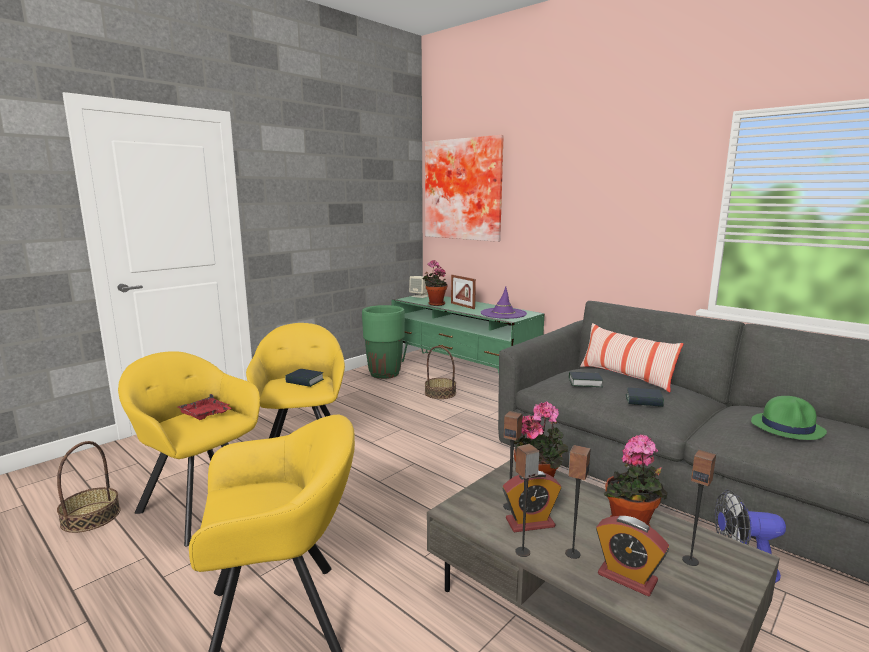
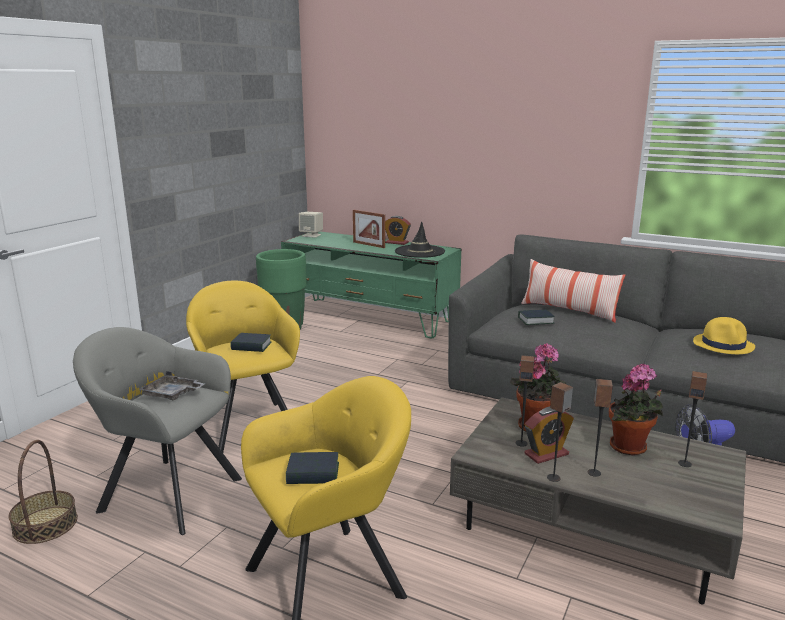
camera: 15 degrees left, 5 degrees up
yellow armchair [118,351,260,547] -> grey armchair [73,327,242,535]
red tray [177,394,232,420] -> grey tray [139,371,205,400]
potted plant [422,260,447,306] -> none
picture [425,135,504,242] -> none
basket [425,346,456,399] -> none
purple hat [481,286,527,319] -> black hat [395,221,445,258]
alarm clock [596,516,669,597] -> alarm clock moved to [385,216,411,245]
book [626,387,664,407] -> book moved to [286,452,339,484]
green hat [751,396,827,440] -> yellow hat [693,317,755,354]

